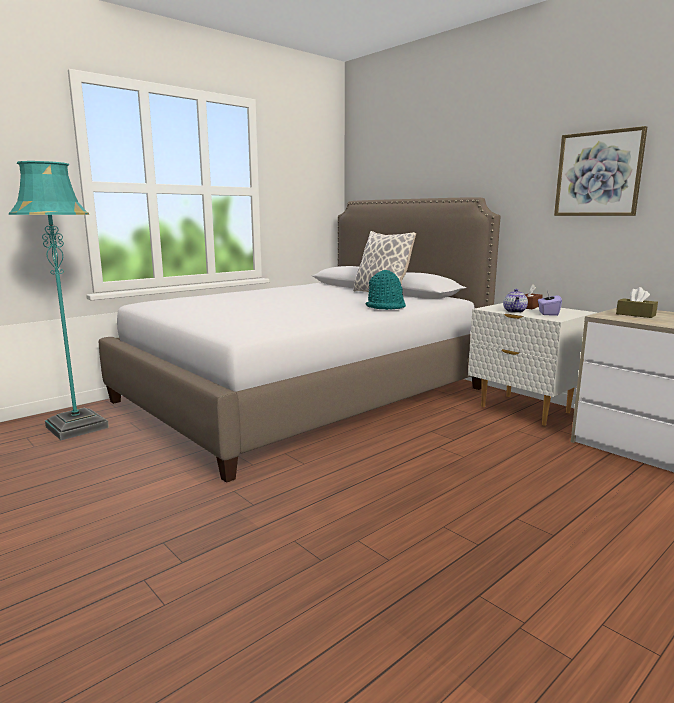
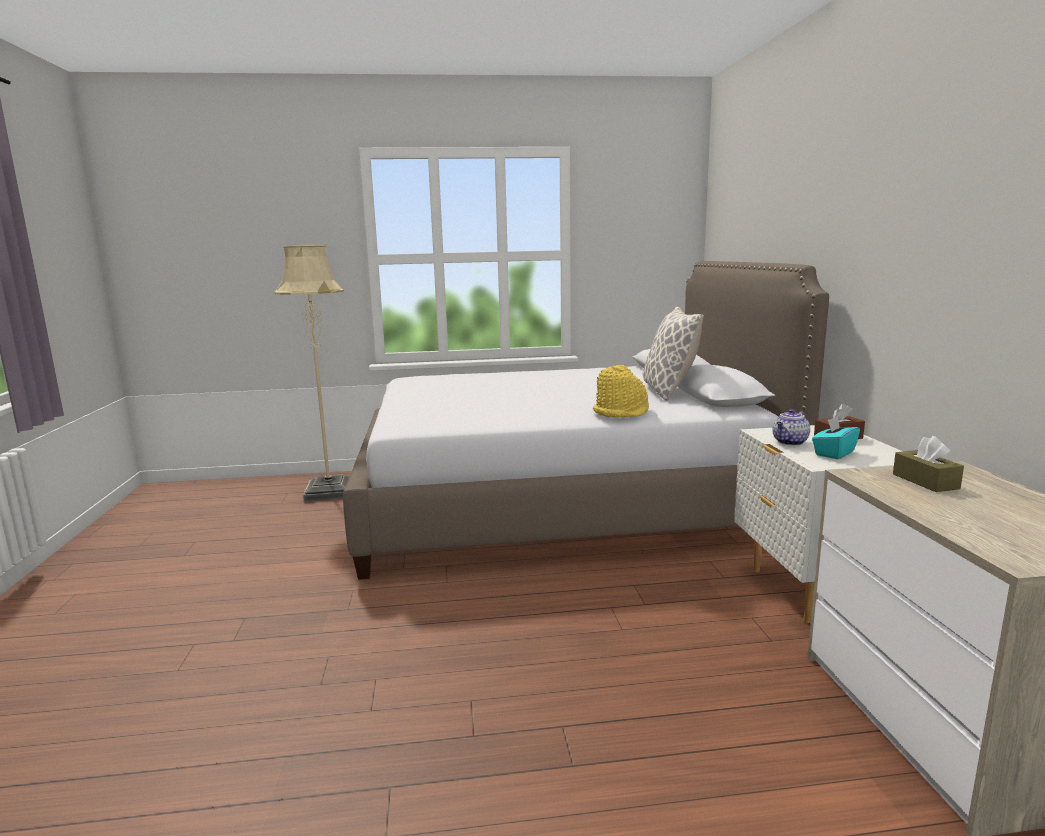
camera: 35 degrees right, 0 degrees up
turquoise floor lamp [9,161,109,440] -> beige floor lamp [274,245,350,502]
turquoise hat [365,270,406,310] -> yellow hat [593,365,649,417]
purple tissue box [538,291,562,316] -> turquoise tissue box [812,416,860,459]
picture [554,126,647,216] -> none

